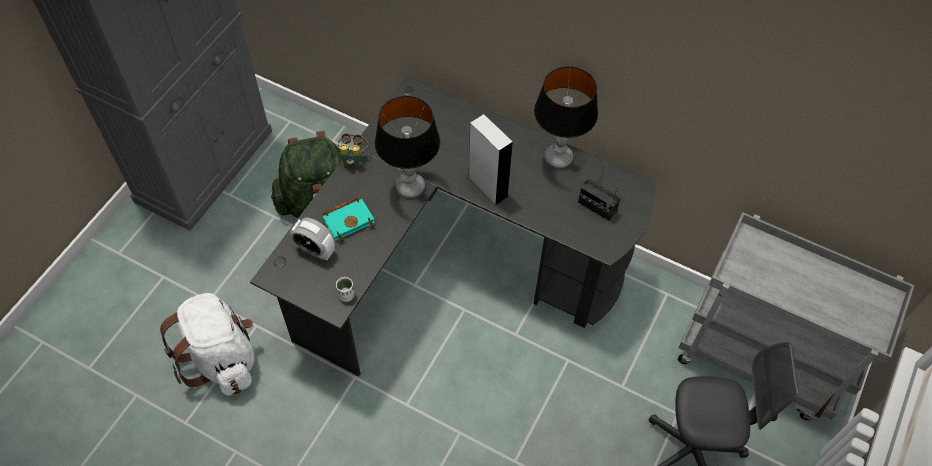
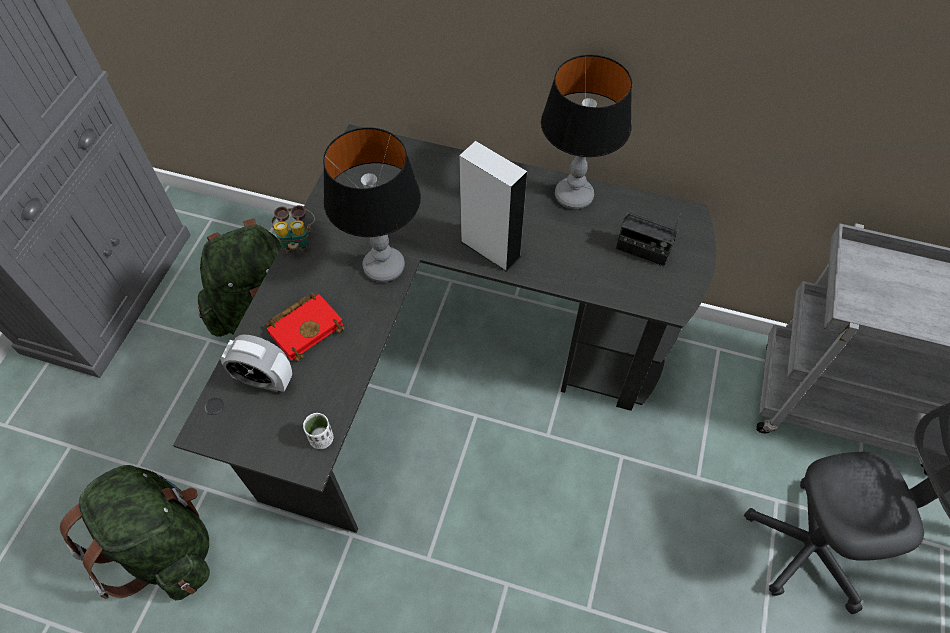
camera: 10 degrees left, 0 degrees up
white backpack [160,293,255,396] -> green backpack [60,465,210,600]
turquoise book [322,197,375,242] -> red book [266,293,345,362]

